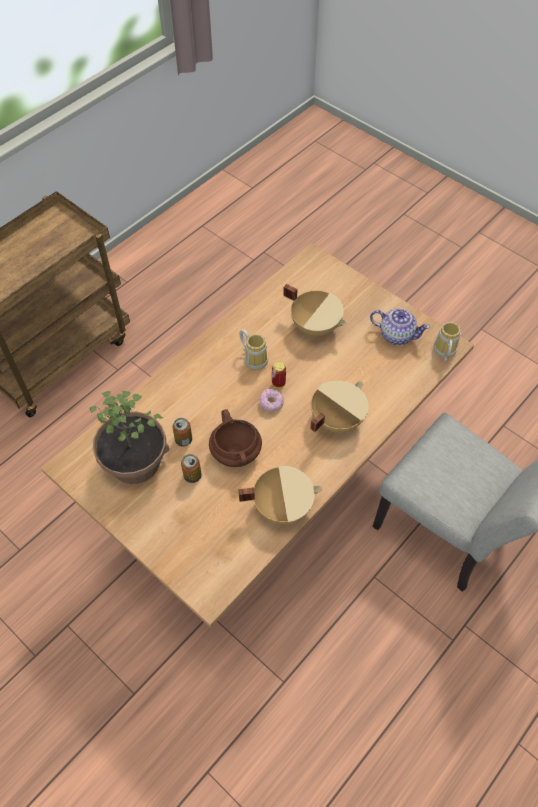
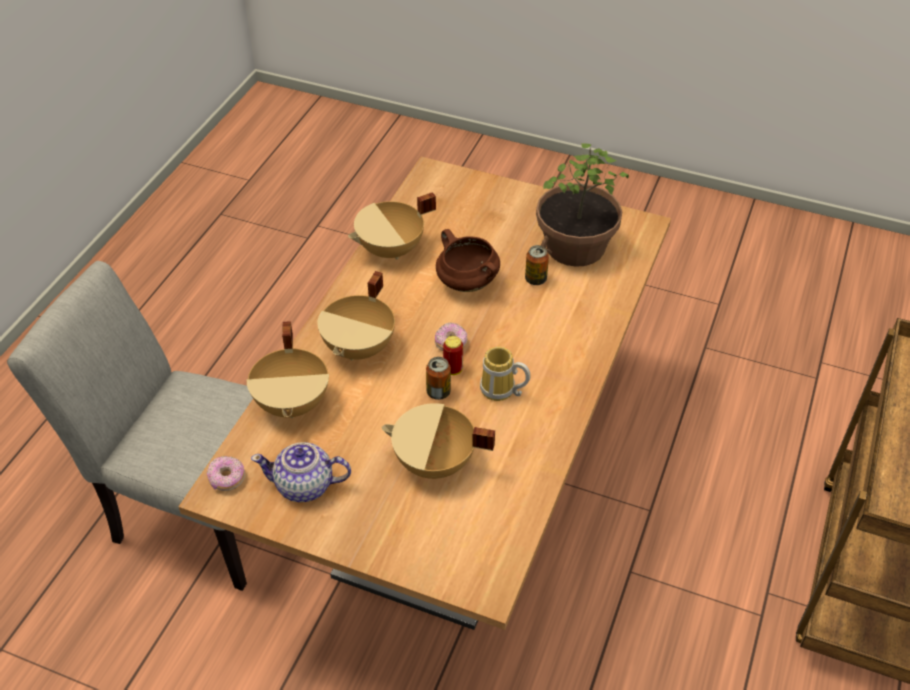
camera: 160 degrees right, 10 degrees down
can [181,454,202,483] -> can moved to [426,357,451,400]
mug [433,322,461,361] -> donut [207,456,245,491]
none -> beige cooking pot [247,321,329,418]

